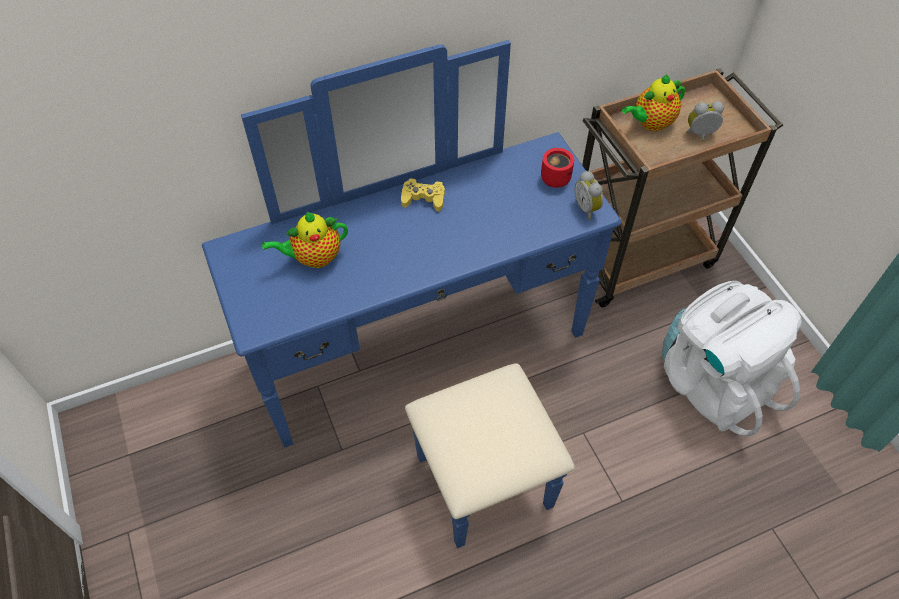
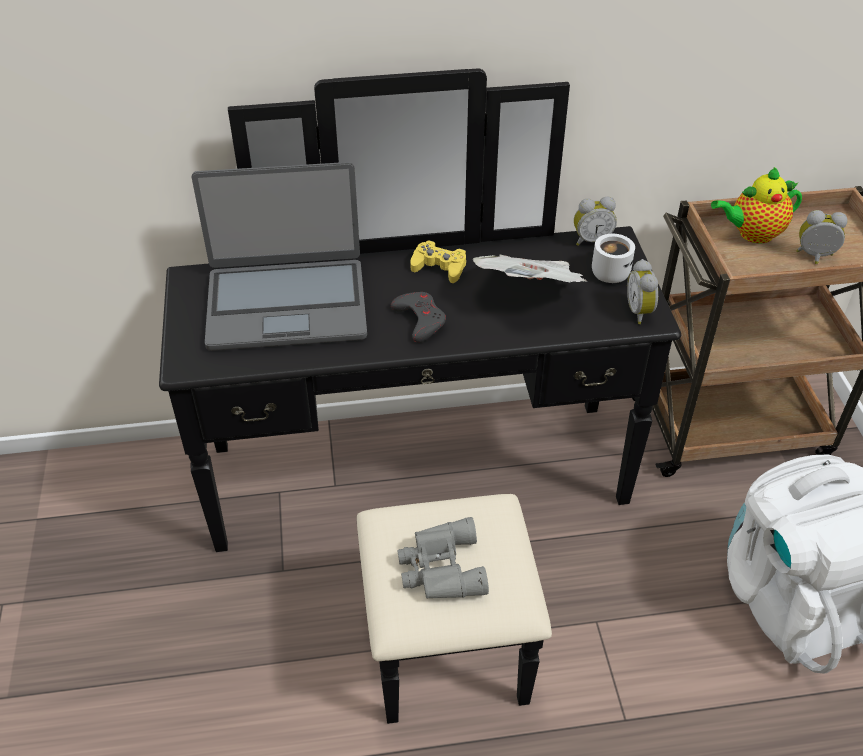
camera: 15 degrees right, 10 degrees down
blue dresser [202,40,621,548] -> black dresser [159,68,681,724]
teapot [262,212,348,268] -> laptop [192,162,367,351]
red mug [541,148,574,188] -> white mug [592,234,635,283]
none -> grey game controller [391,292,446,343]
none -> grey binoculars [397,517,489,599]
none -> newspaper [473,255,587,282]
none -> alarm clock [574,197,617,246]

